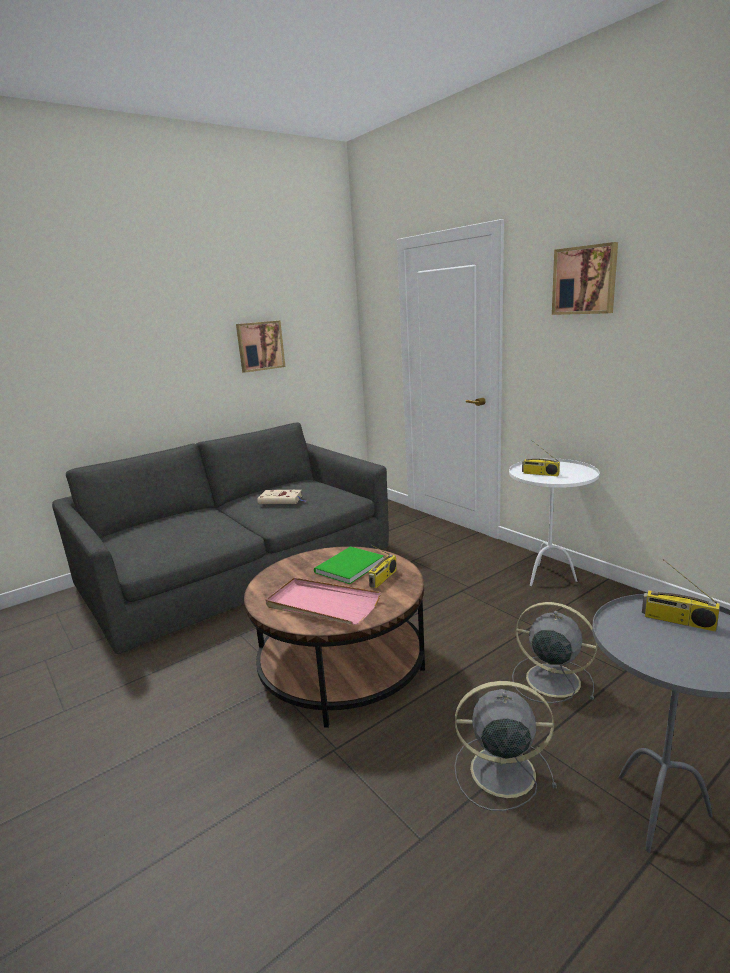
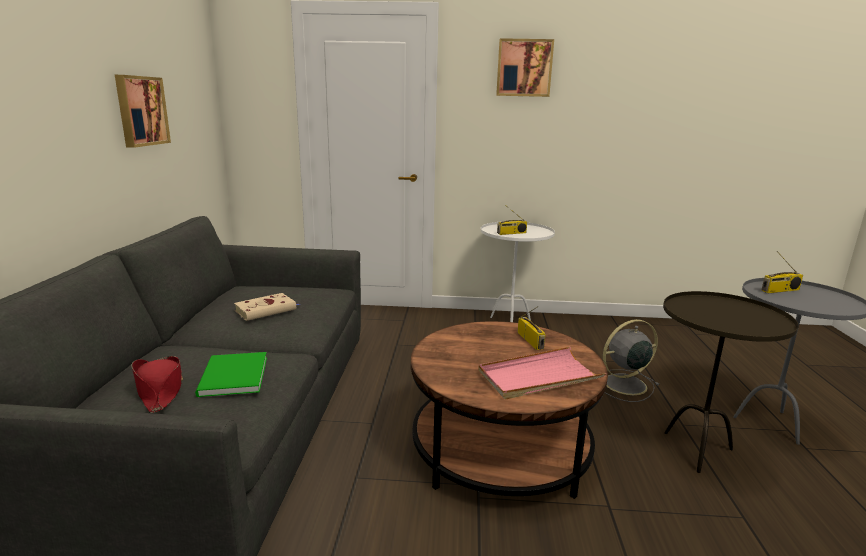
camera: 50 degrees left, 0 degrees up
green book [314,546,384,584] -> green book moved to [195,352,267,397]
grey fan [454,681,557,811] -> brown side table [663,291,799,473]
none -> red hat [131,356,183,413]

